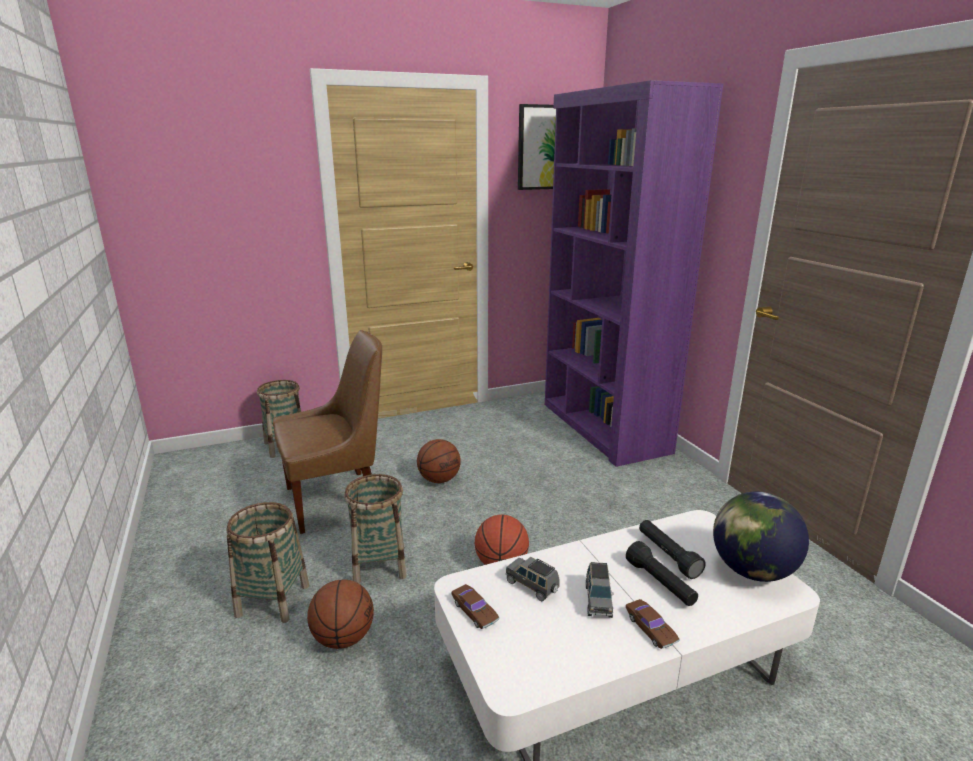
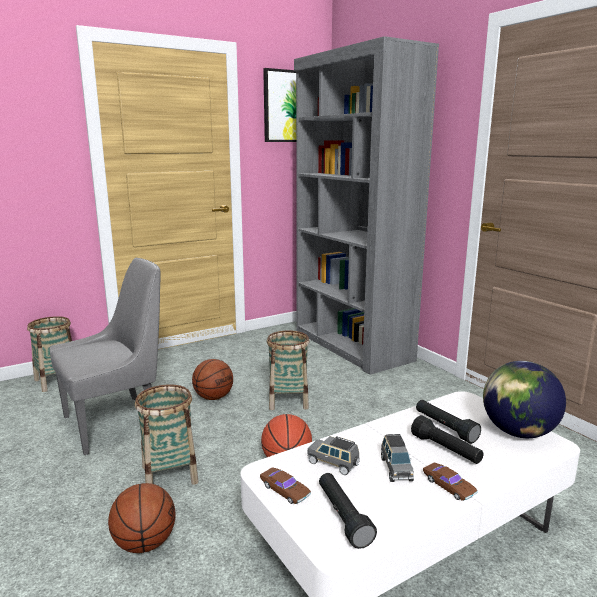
camera: 10 degrees left, 5 degrees down
basket [227,502,309,623] -> basket moved to [267,330,310,410]
brown chair [273,330,382,534] -> grey chair [49,258,161,455]
purple bookcase [545,80,723,467] -> grey bookcase [294,36,439,375]
none -> black flashlight [319,473,377,549]

